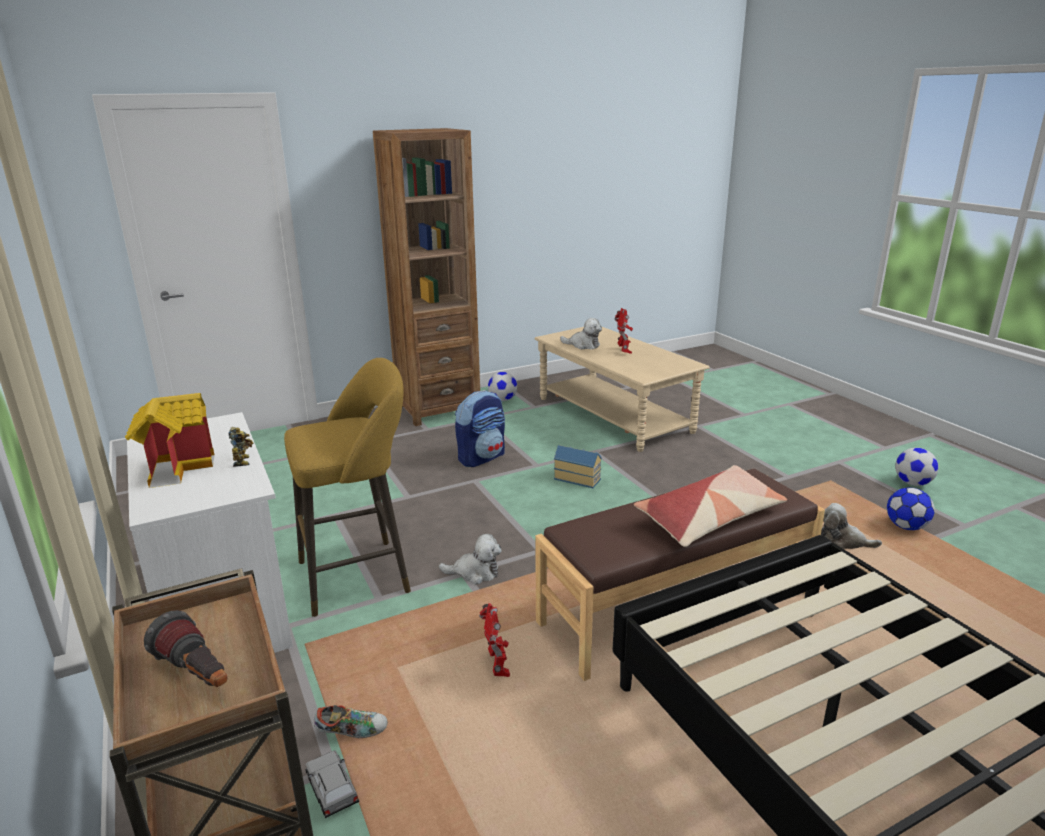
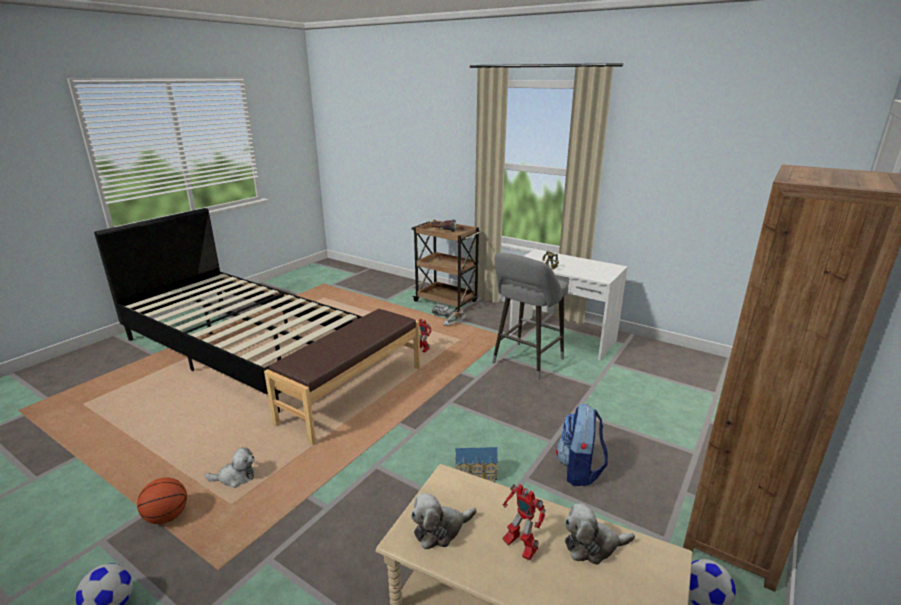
camera: 150 degrees right, 0 degrees up
toy house [125,393,215,488] -> none
yellow stool [284,358,411,617] -> grey stool [492,253,568,380]
plush toy [439,534,502,584] -> plush toy moved to [411,493,477,549]
pillow [634,465,787,547] -> none
football [887,488,935,530] -> basketball [137,477,187,524]

